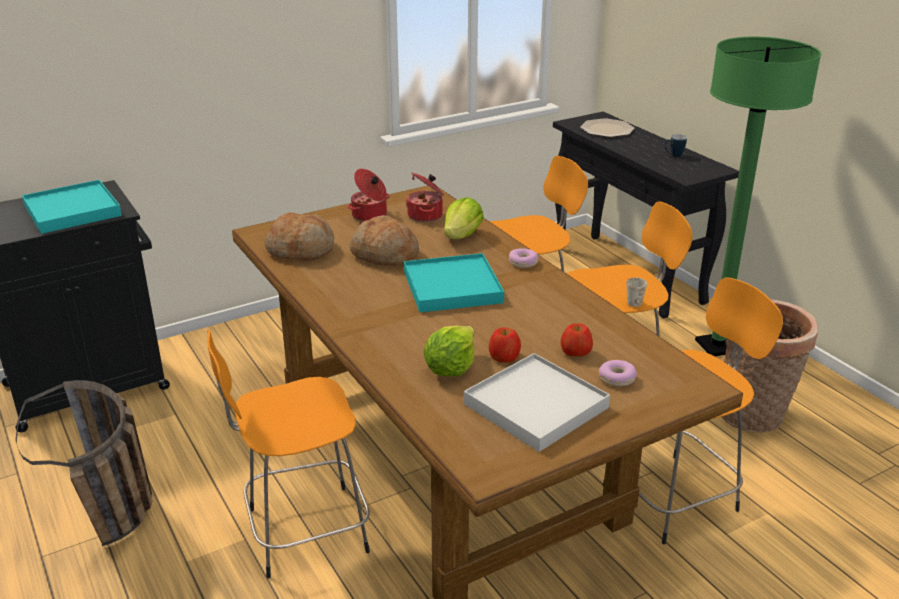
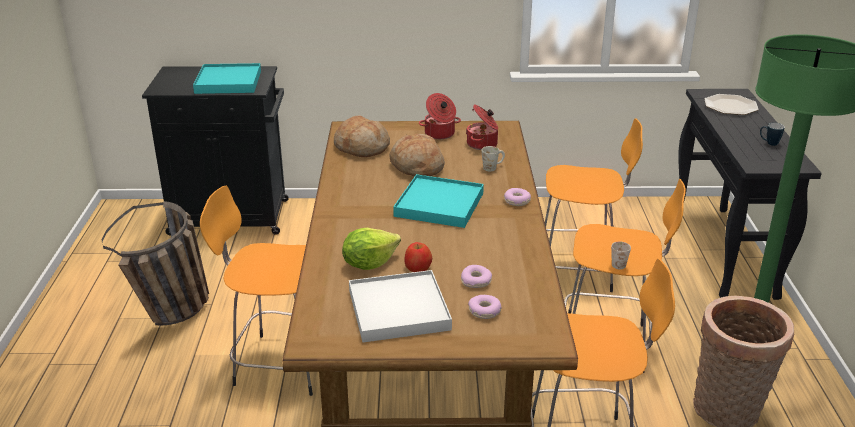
camera: 30 degrees right, 0 degrees up
lettuce [444,197,484,239] -> white mug [482,146,505,171]
apple [561,323,593,357] -> donut [461,265,492,288]

